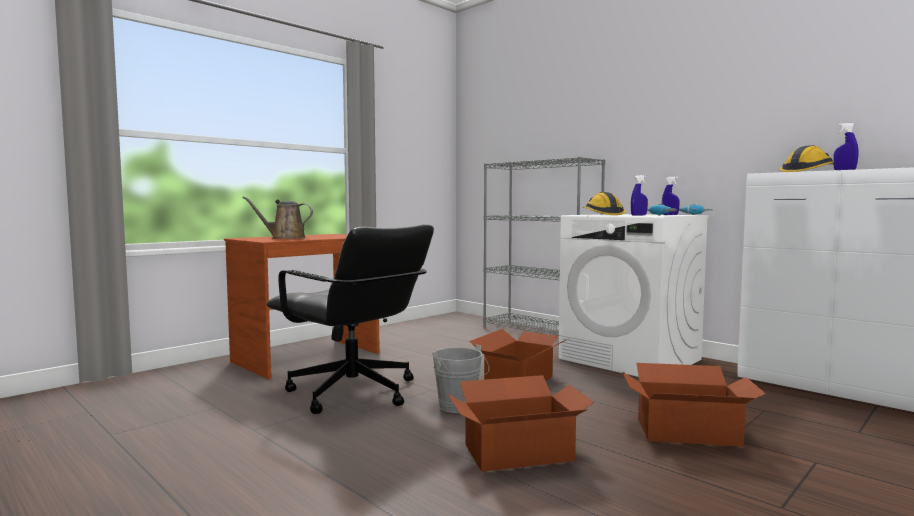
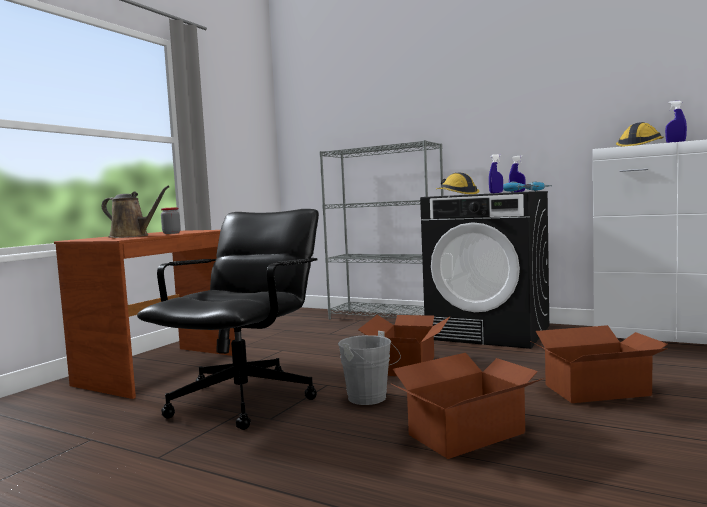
camera: 15 degrees left, 0 degrees up
brown watering can [242,196,313,239] -> brown watering can turned 150 degrees counterclockwise [102,186,170,238]
black office chair [266,224,434,414] -> black office chair turned 90 degrees counterclockwise [137,209,319,430]
white washing machine [558,214,709,377] -> black washing machine [420,191,549,349]
none -> jar [161,207,181,234]

